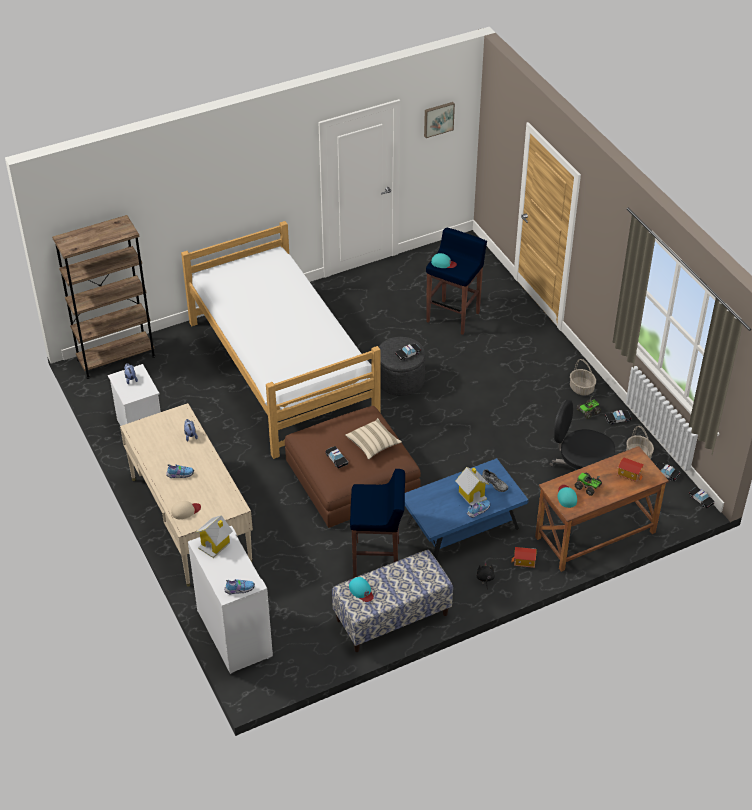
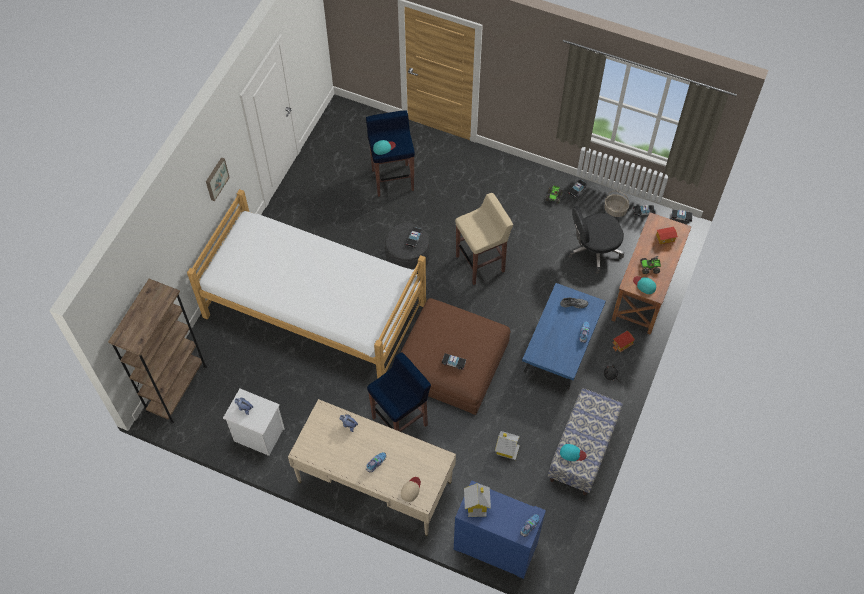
camera: 40 degrees left, 15 degrees up
white cabinet [188,526,273,675] -> blue cabinet [454,480,546,579]
beige pillow [345,418,402,459] -> none
blue stool [350,469,405,578] -> blue stool moved to [367,352,431,432]
picture [424,102,455,138] -> picture moved to [206,157,230,201]
toy house [455,467,490,505] -> toy house moved to [495,431,520,460]
basket [570,359,596,395] -> none
none -> beige stool [455,193,513,285]

